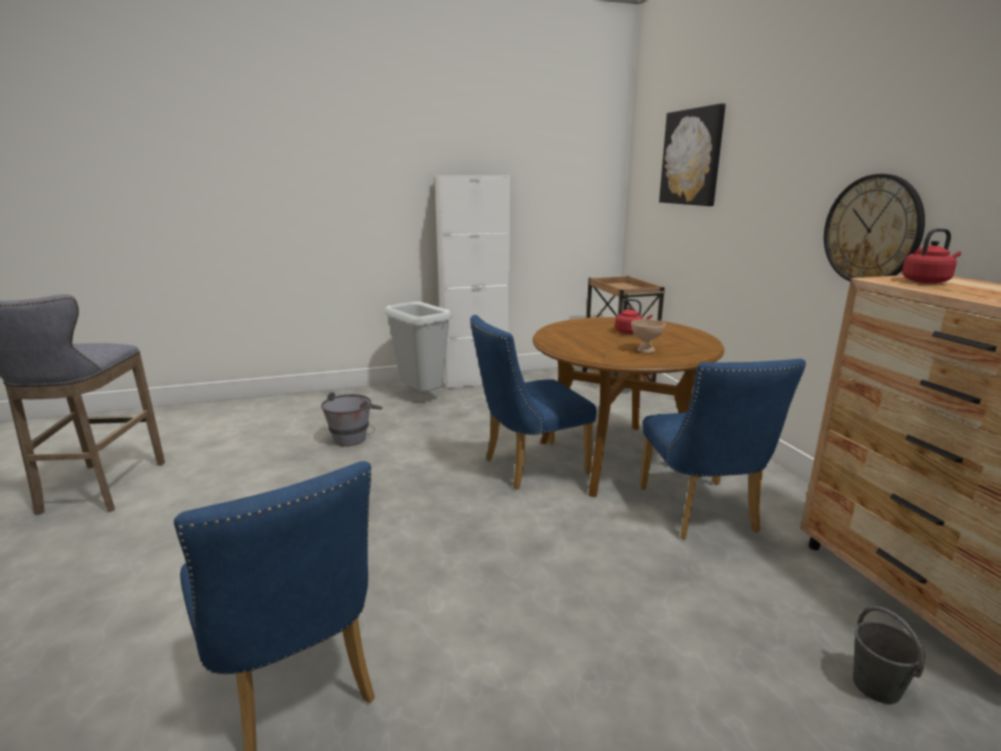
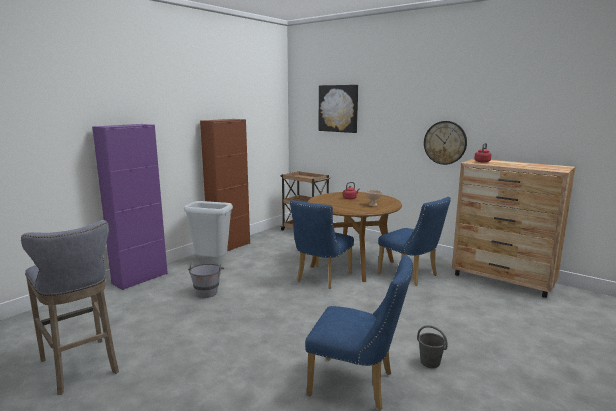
camera: 35 degrees left, 5 degrees down
white cabinet [435,176,510,389] -> brown cabinet [200,119,250,251]
grey bucket [853,606,925,704] -> grey bucket moved to [417,325,448,368]
none -> purple cabinet [92,124,168,290]

